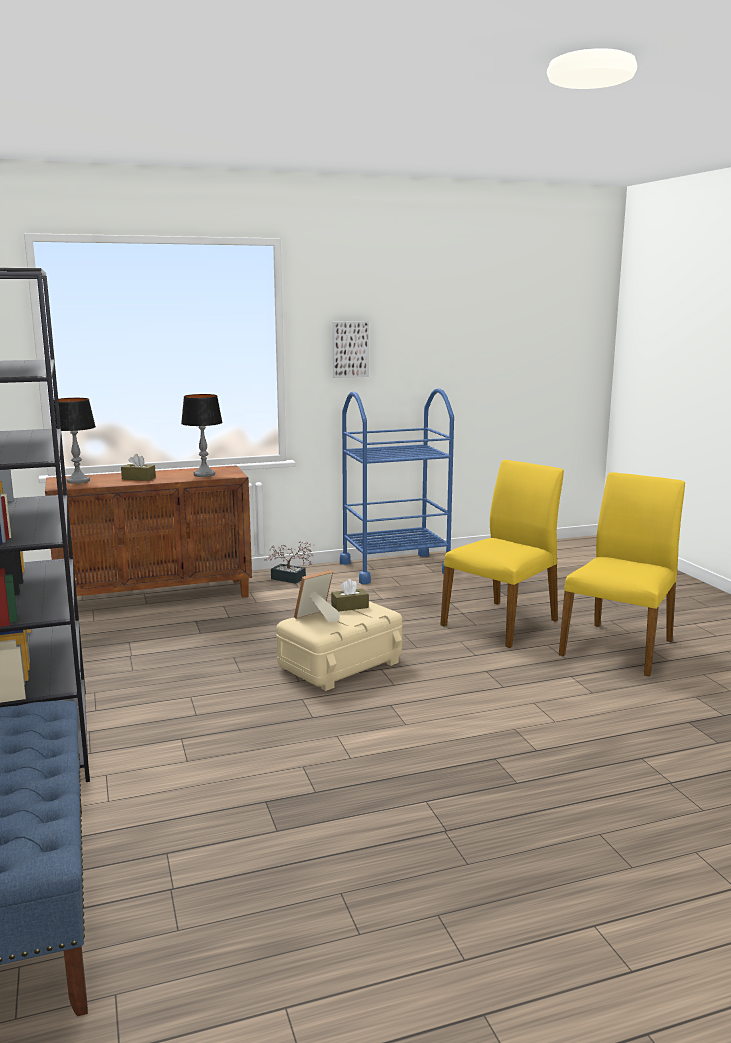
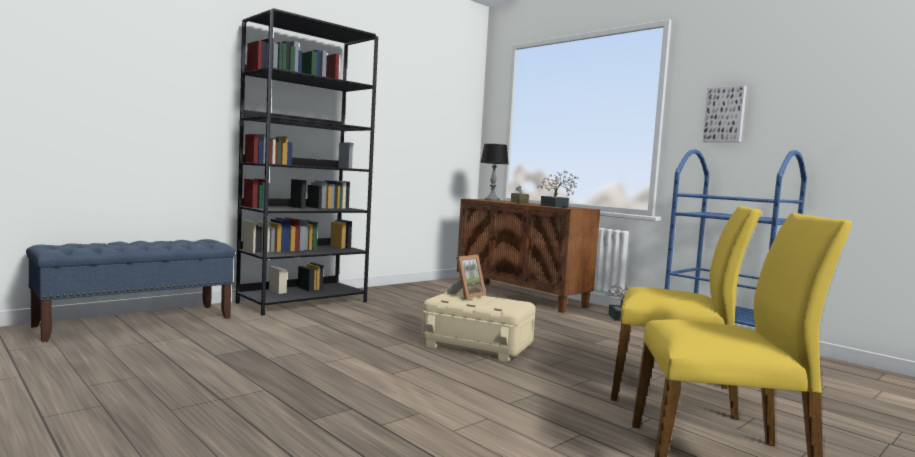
camera: 65 degrees right, 10 degrees down
table lamp [181,394,223,477] -> potted plant [537,170,578,208]
picture frame [294,570,340,622] -> picture frame turned 105 degrees clockwise [447,255,486,299]
brown tissue box [331,579,369,611] -> none

